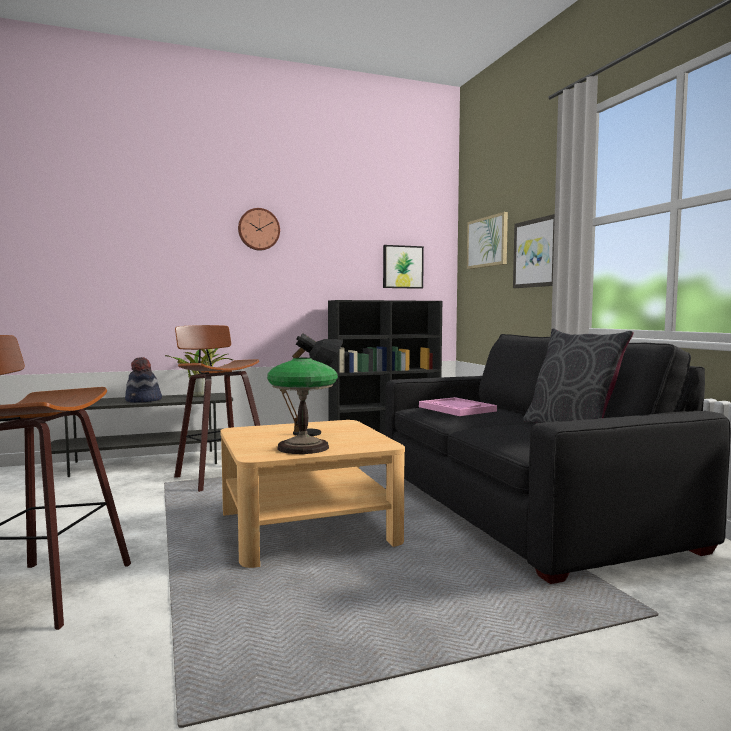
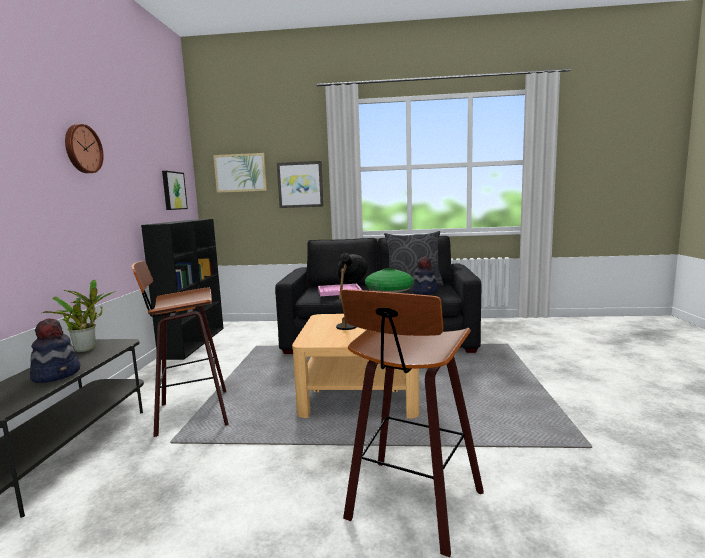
camera: 65 degrees left, 5 degrees up
none -> hat [412,257,438,294]

